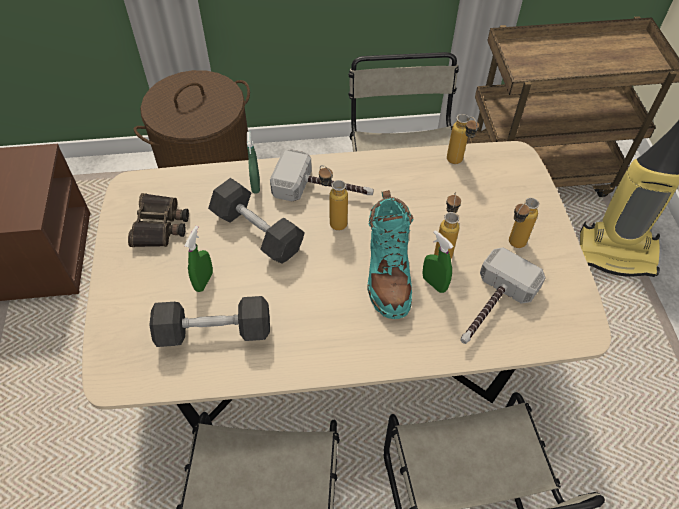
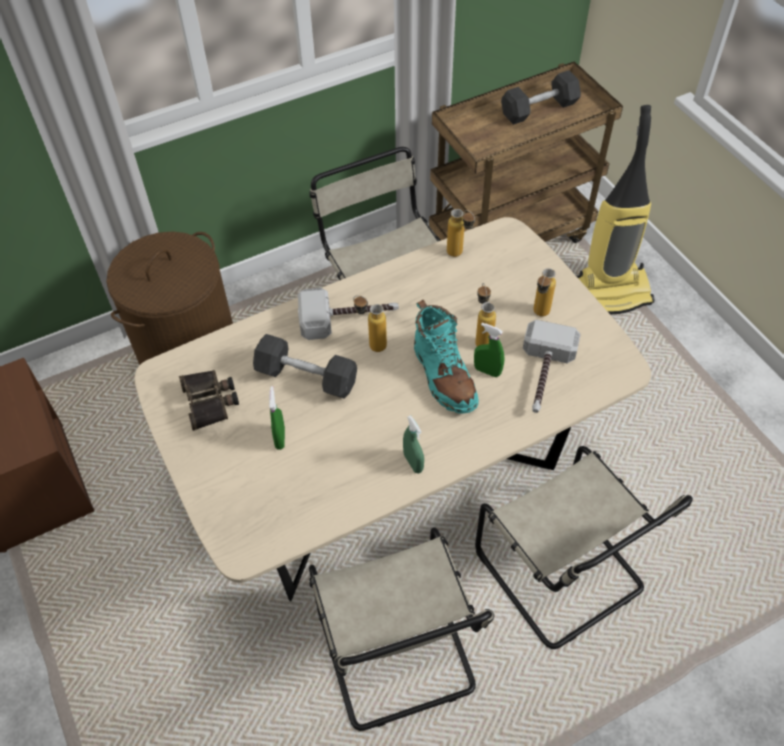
camera: 20 degrees left, 0 degrees up
grey dumbbell [149,296,270,347] -> grey dumbbell moved to [501,70,581,125]
green spray bottle [247,132,260,194] -> green spray bottle moved to [403,415,424,474]

